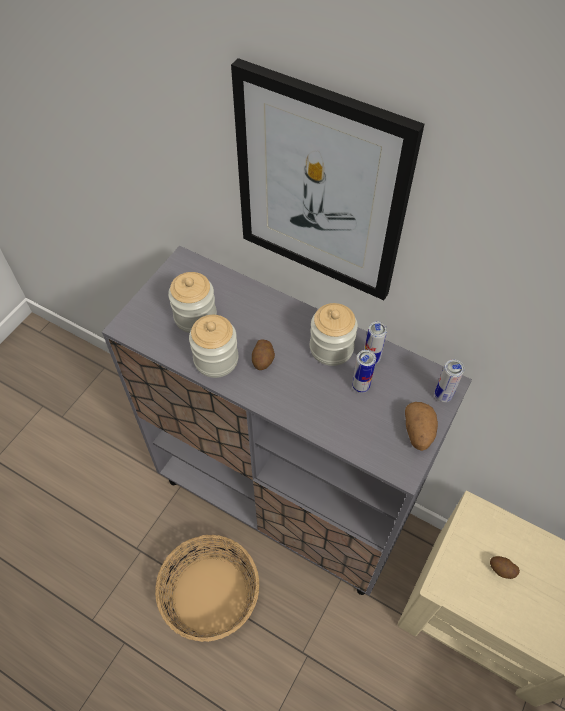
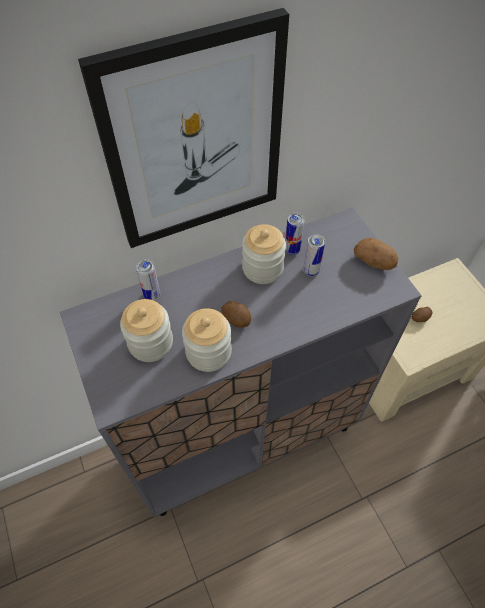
camera: 55 degrees left, 0 degrees up
basket [155,535,259,642] -> none
can [435,359,464,402] -> can moved to [136,259,160,301]

